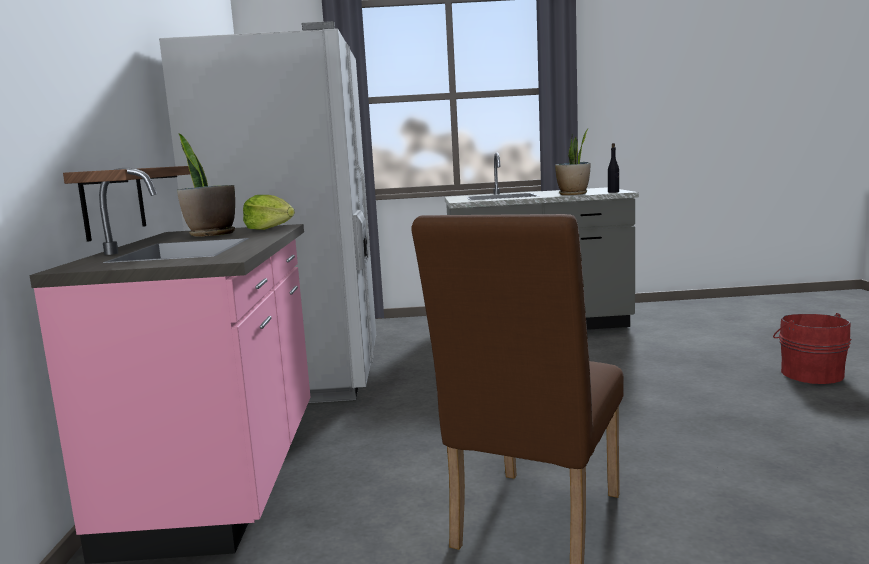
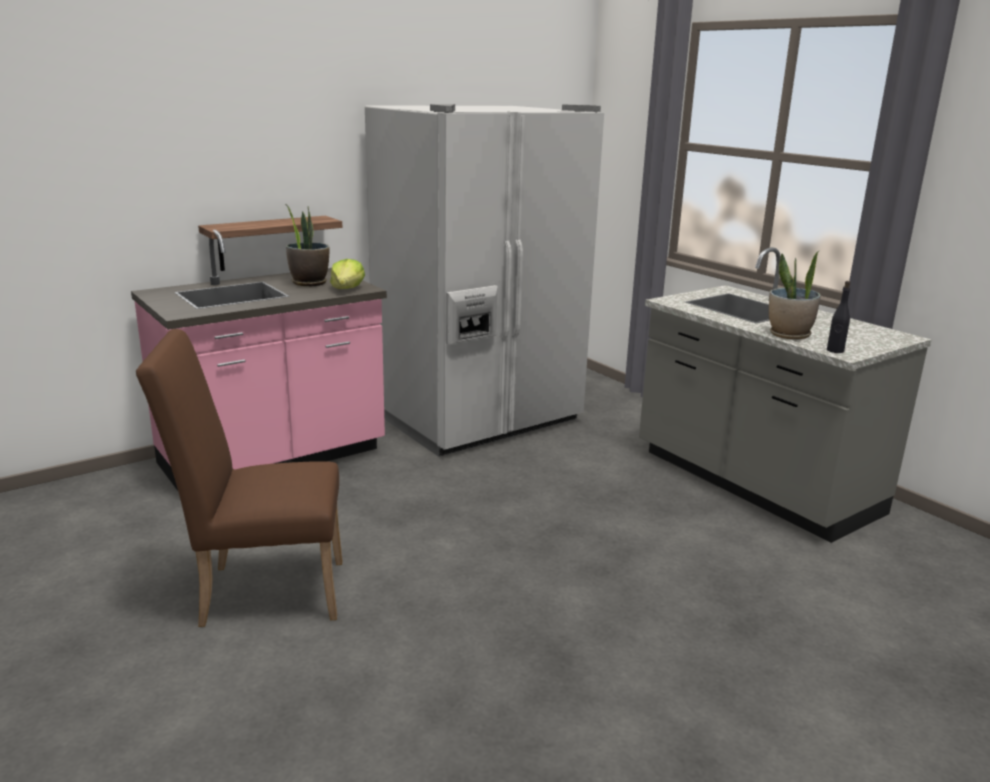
camera: 55 degrees right, 10 degrees up
red bucket [773,313,851,384] -> none

